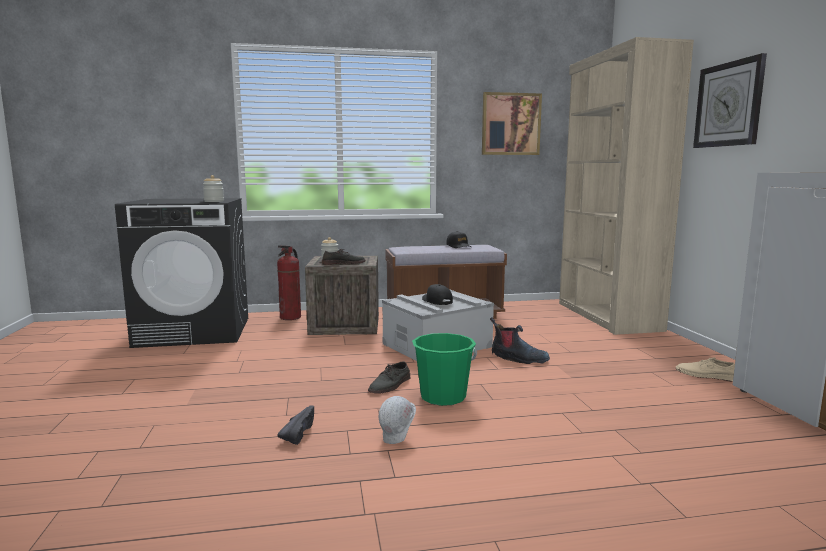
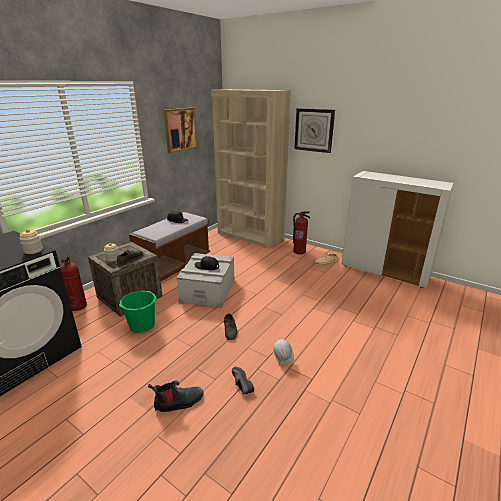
camera: 45 degrees left, 15 degrees up
green bucket [412,333,477,406] -> green bucket moved to [119,291,157,333]
boot [490,317,550,364] -> boot moved to [148,380,204,412]
none -> fire extinguisher [293,211,310,255]

